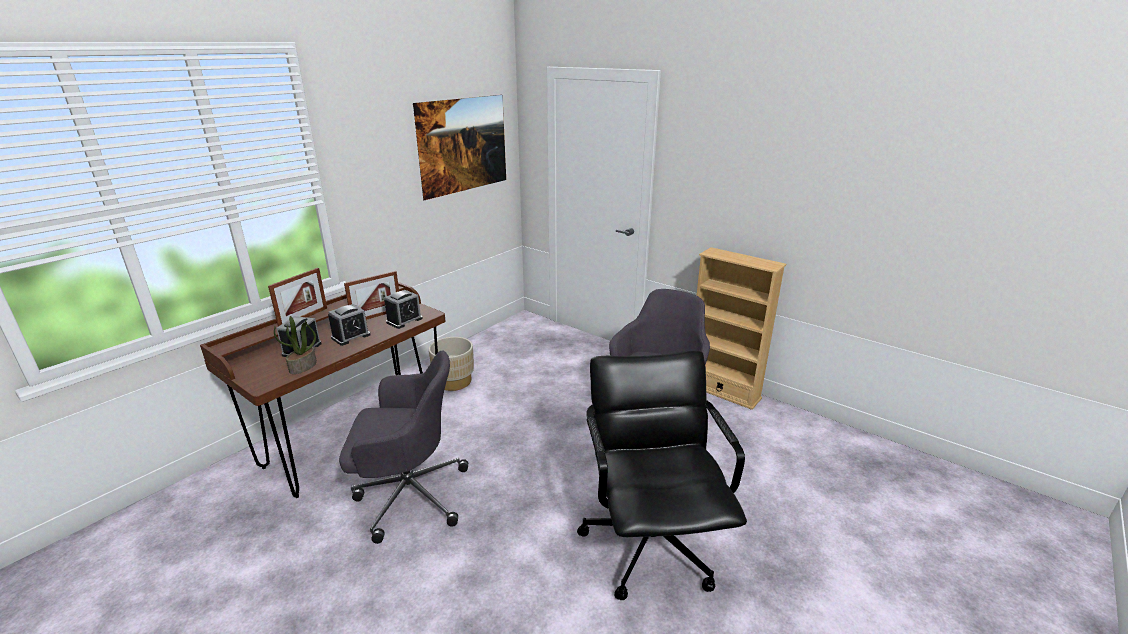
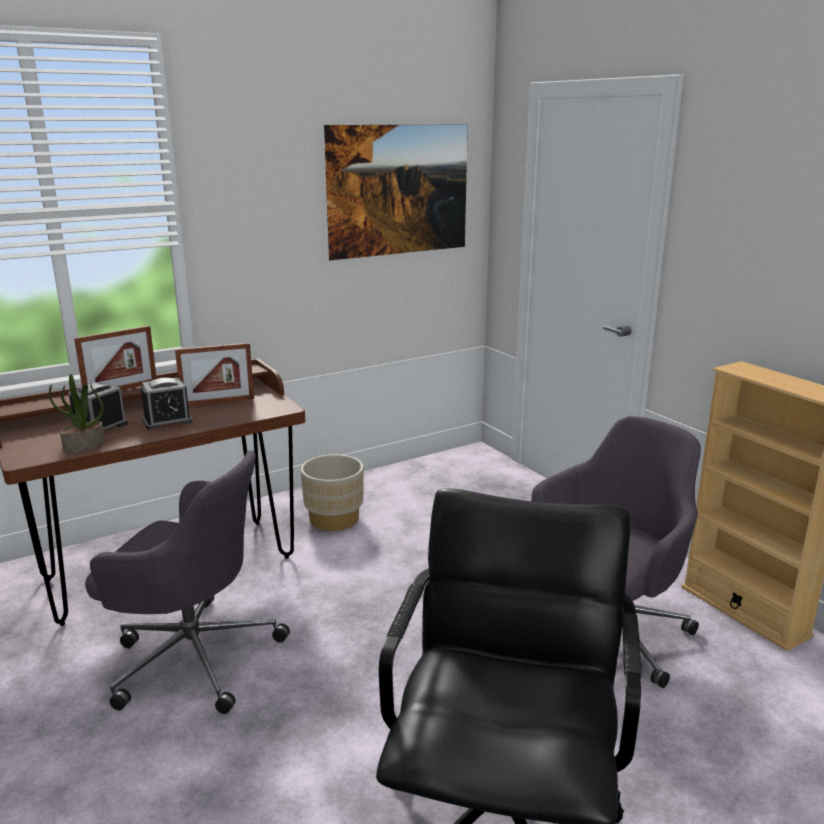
camera: 20 degrees right, 5 degrees down
alarm clock [384,290,423,329] -> none

